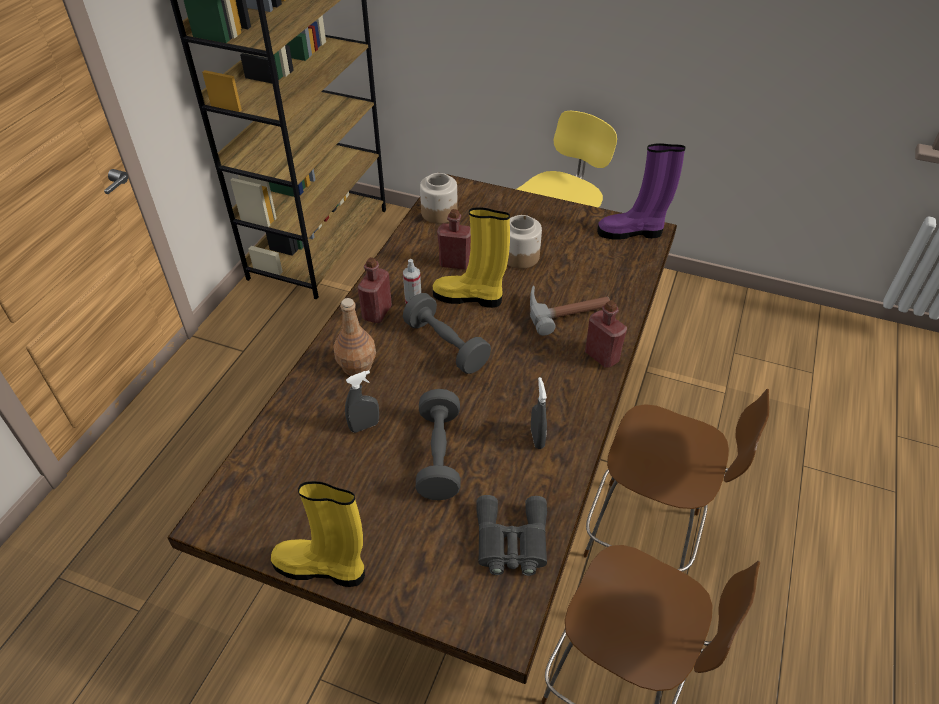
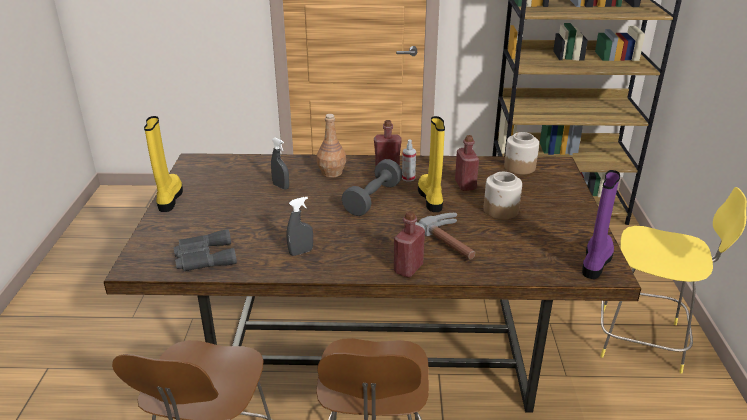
camera: 70 degrees right, 15 degrees down
grey dumbbell [416,389,461,500] -> none
purple boot [597,143,685,240] -> purple boot turned 45 degrees clockwise [582,170,620,279]

